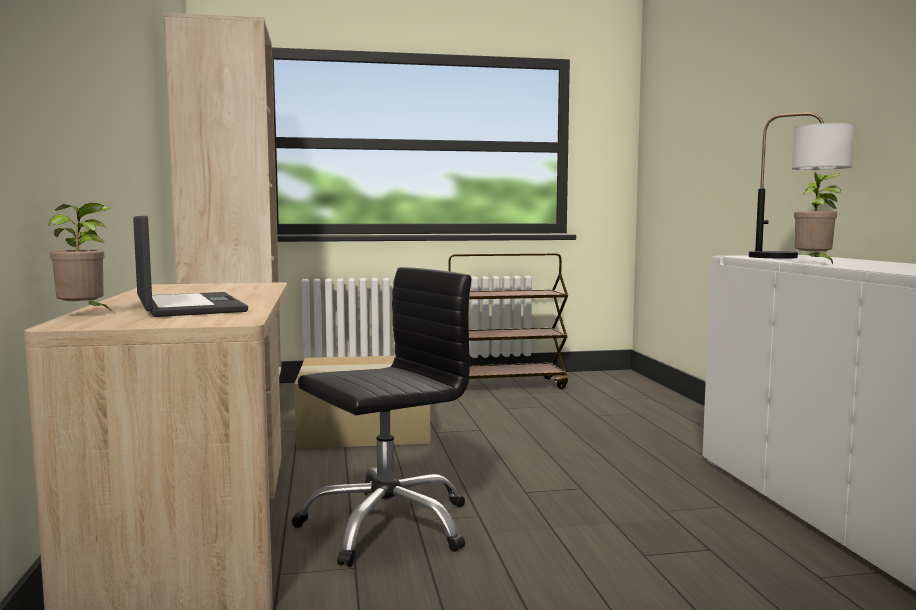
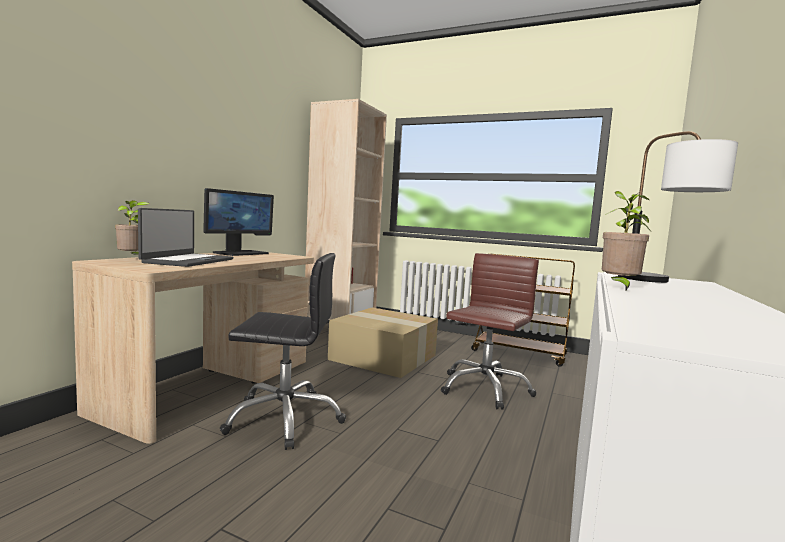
camera: 35 degrees right, 0 degrees up
none -> monitor [203,188,274,256]
none -> brown office chair [441,253,539,410]

